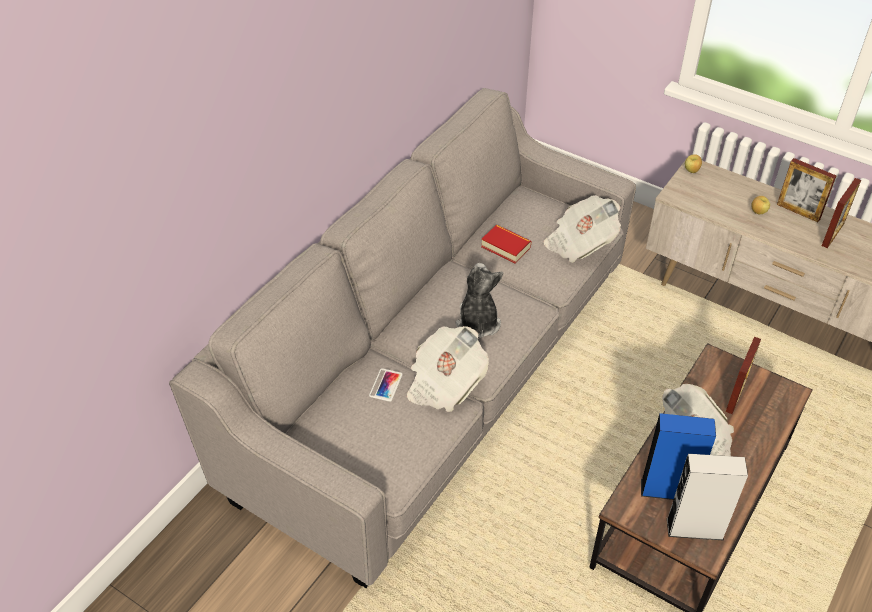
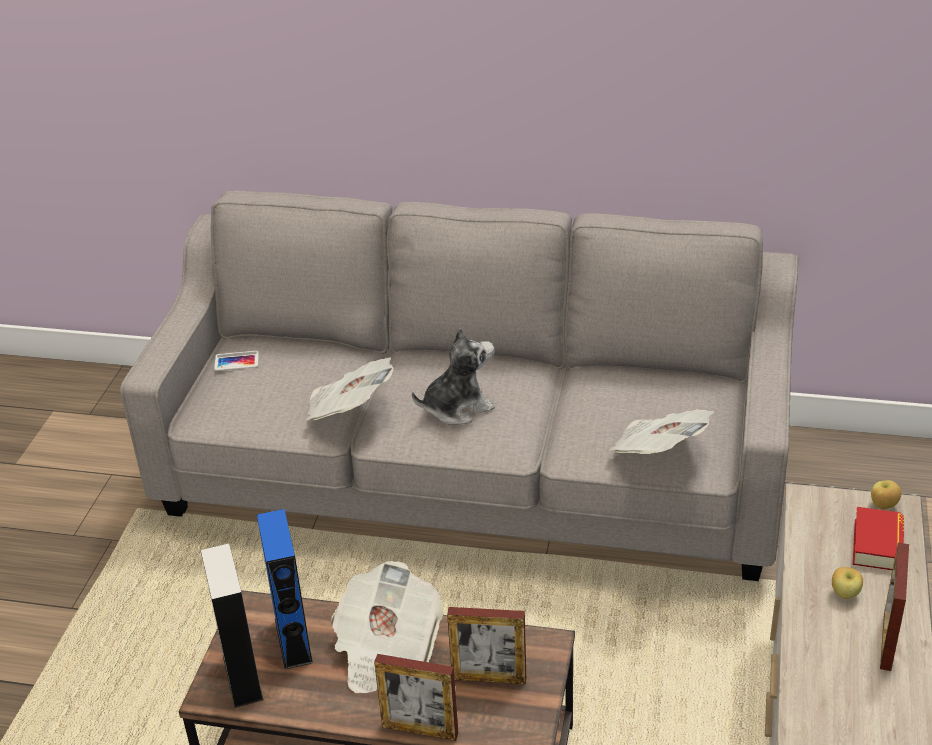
camera: 70 degrees right, 10 degrees down
phone [369,368,403,402] -> phone moved to [214,351,259,371]
book [481,225,531,264] -> book moved to [853,507,904,570]
picture frame [822,178,861,248] -> picture frame moved to [374,654,458,741]

